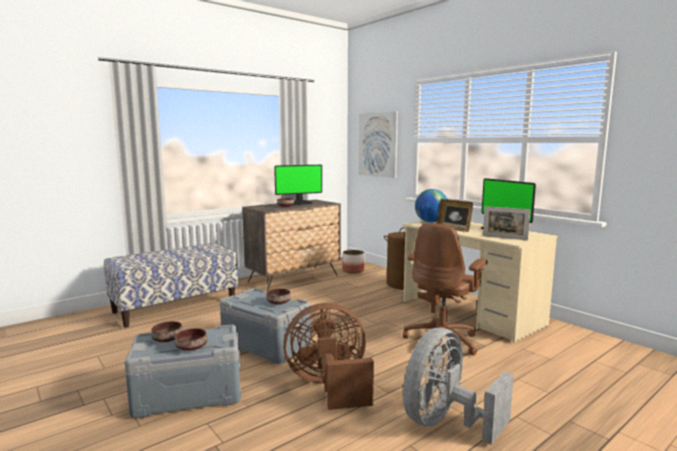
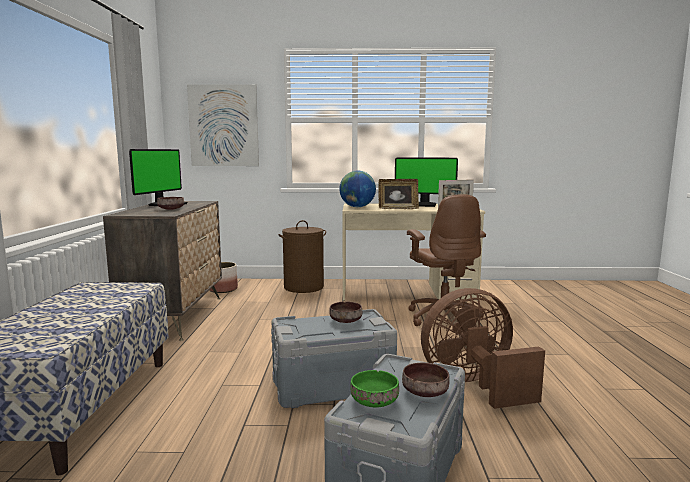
camera: 50 degrees left, 0 degrees up
brown bowl [151,321,183,342] -> green bowl [350,370,399,407]
brown fan [283,303,374,410] -> brown fan turned 45 degrees clockwise [421,288,545,409]
grey fan [403,328,514,445] -> none

